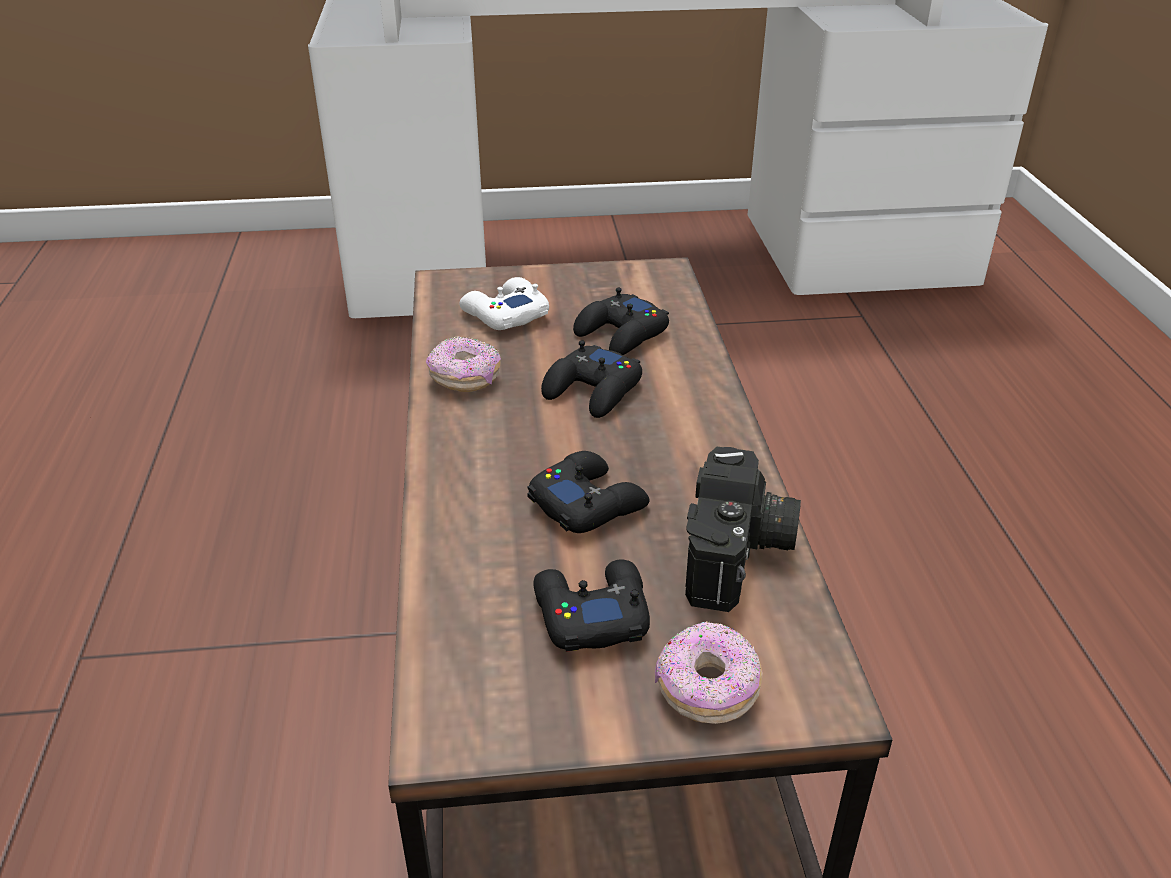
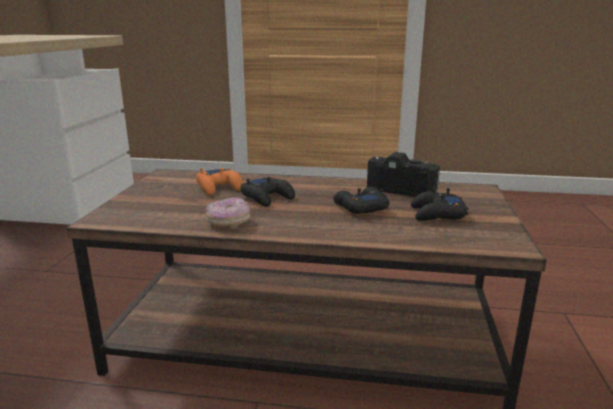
camera: 75 degrees left, 15 degrees down
white game controller [459,277,549,330] -> none
black game controller [573,287,669,355] -> orange game controller [196,168,243,195]
donut [655,621,763,724] -> none

